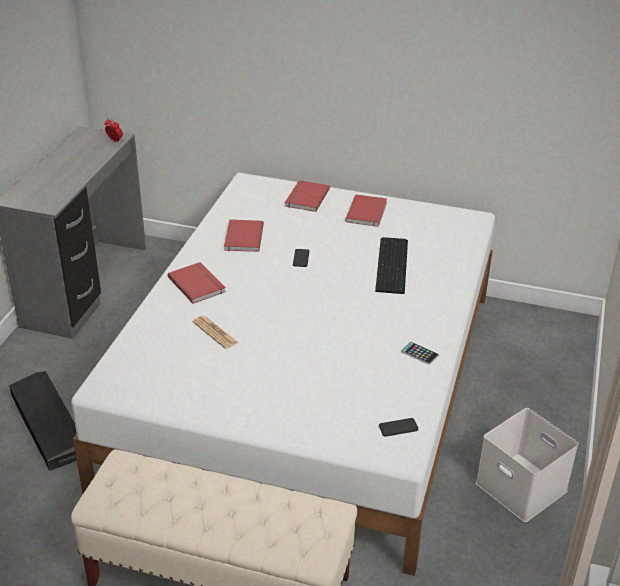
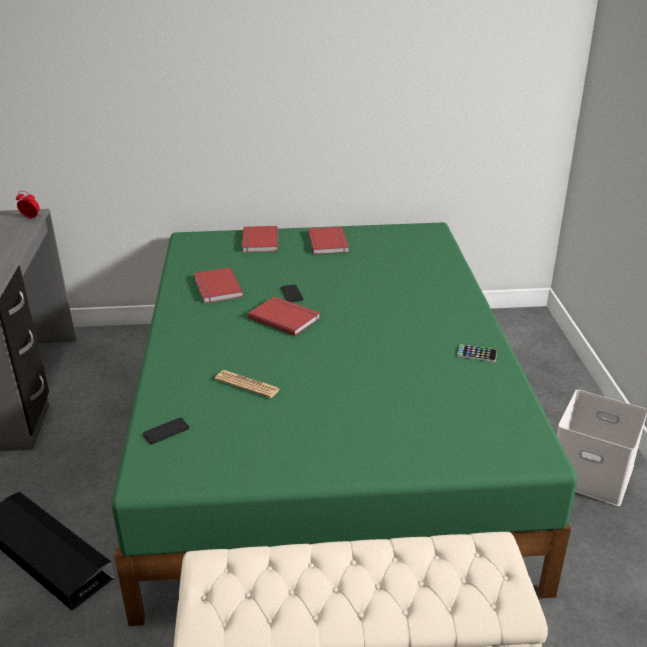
camera: 20 degrees left, 5 degrees down
white bed [71,173,495,576] -> green bed [111,222,577,626]
red book [168,262,226,304] -> red book moved to [248,296,320,336]
keyboard [375,237,408,294] -> none
phone [379,418,418,437] -> phone moved to [143,418,189,444]

